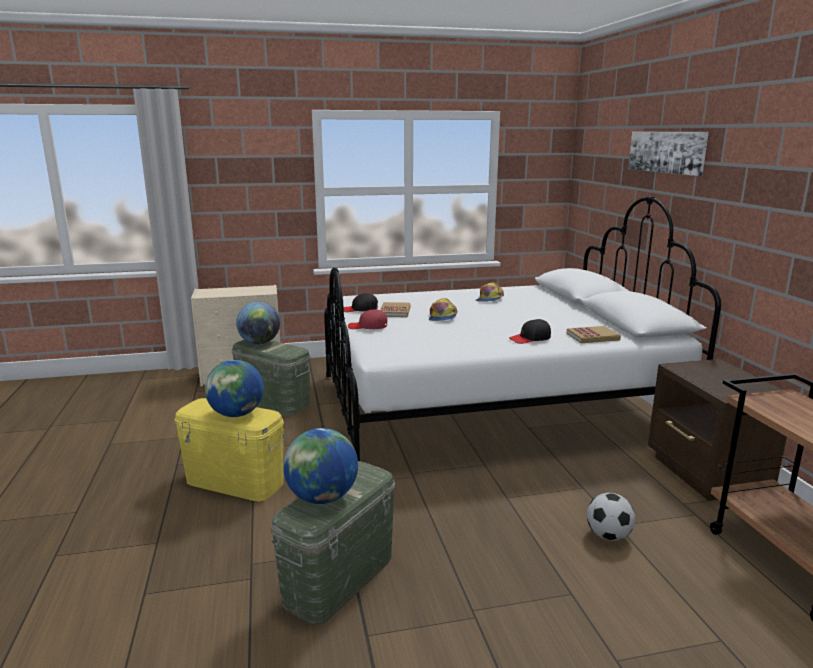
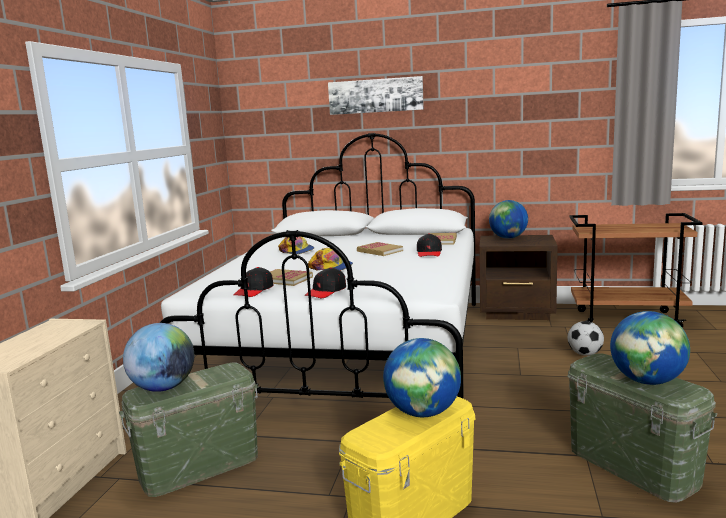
camera: 65 degrees left, 5 degrees down
red cap [348,309,387,329] -> black cap [304,267,346,298]
none -> book [357,242,403,256]
none -> globe [489,200,528,239]

